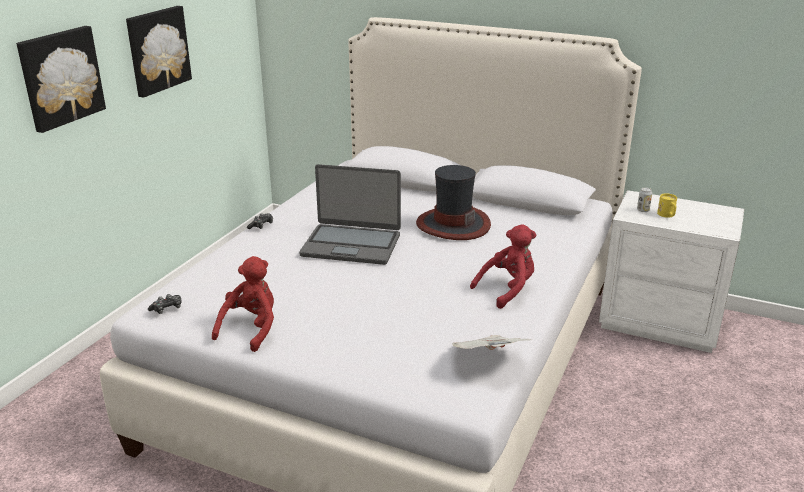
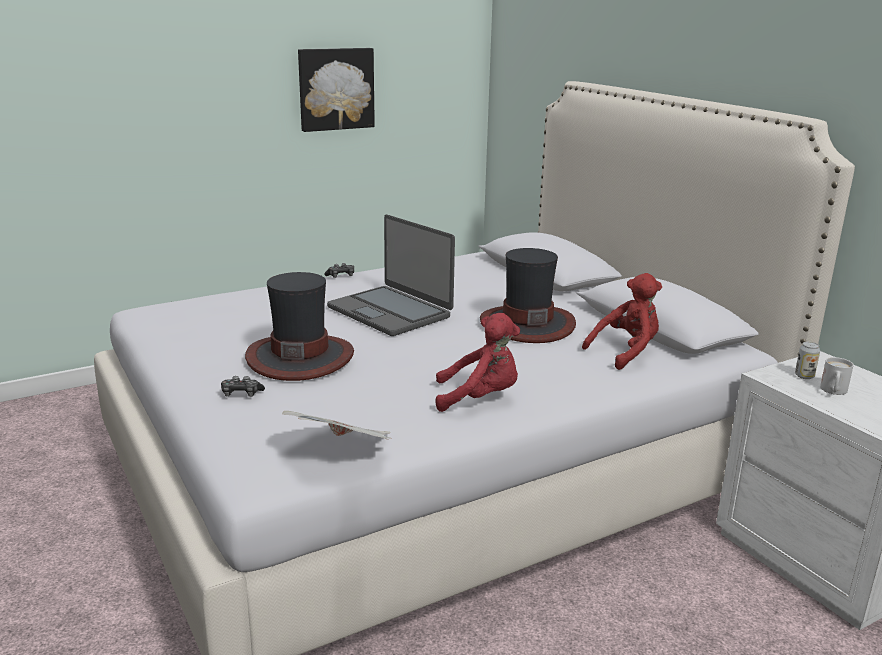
camera: 35 degrees right, 5 degrees down
picture [16,26,106,133] -> none
game controller [148,294,182,314] -> game controller moved to [221,376,265,397]
red plush toy [212,256,274,352] -> red plush toy moved to [582,273,662,370]
yellow mug [657,193,677,218] -> white mug [820,357,854,395]
none -> hat [245,272,354,381]

